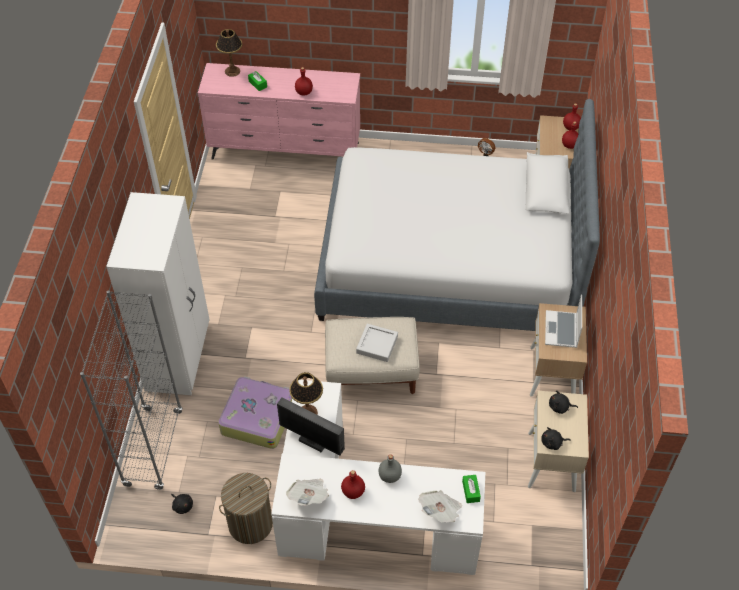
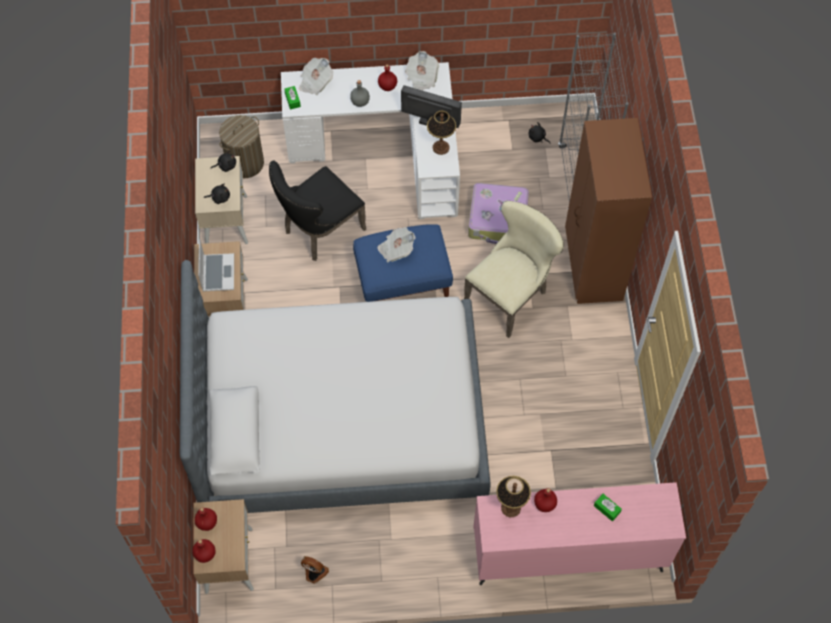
camera: 170 degrees right, 10 degrees up
white wardrobe [106,192,210,395] -> brown wardrobe [565,118,652,304]
table lamp [216,29,243,77] -> table lamp moved to [496,476,531,517]
laundry basket [219,473,273,544] -> laundry basket moved to [219,115,264,178]
beige ottoman [325,317,420,394] -> blue ottoman [353,224,453,302]
grey tray [356,324,398,362] -> newspaper [377,227,416,263]
none -> black chair [269,161,366,261]
none -> beige chair [464,201,564,338]

